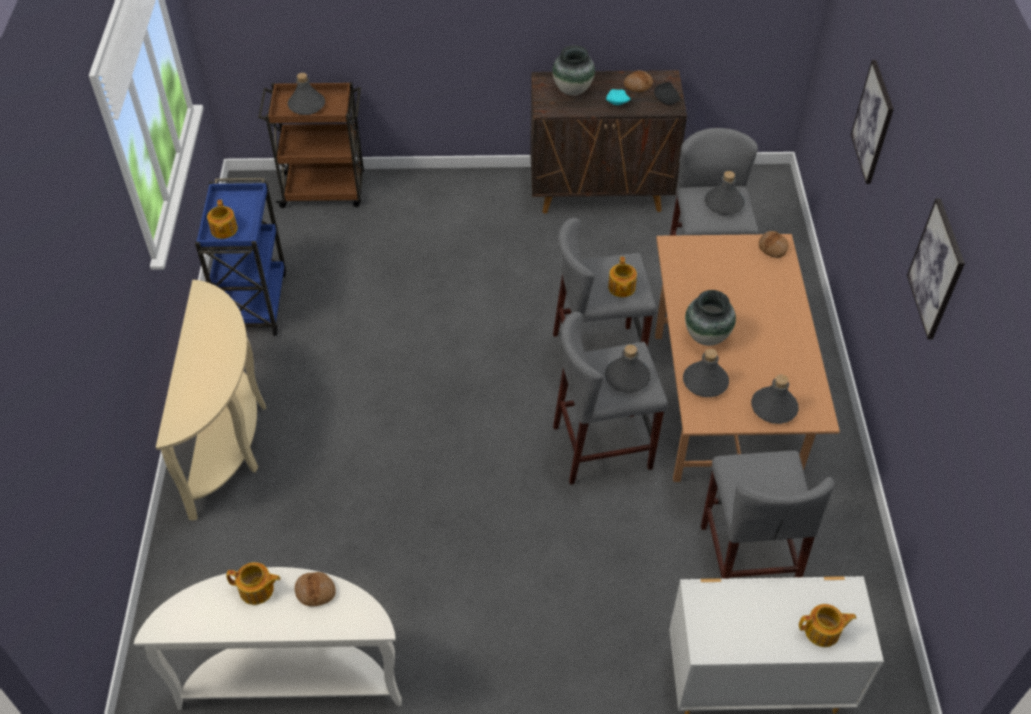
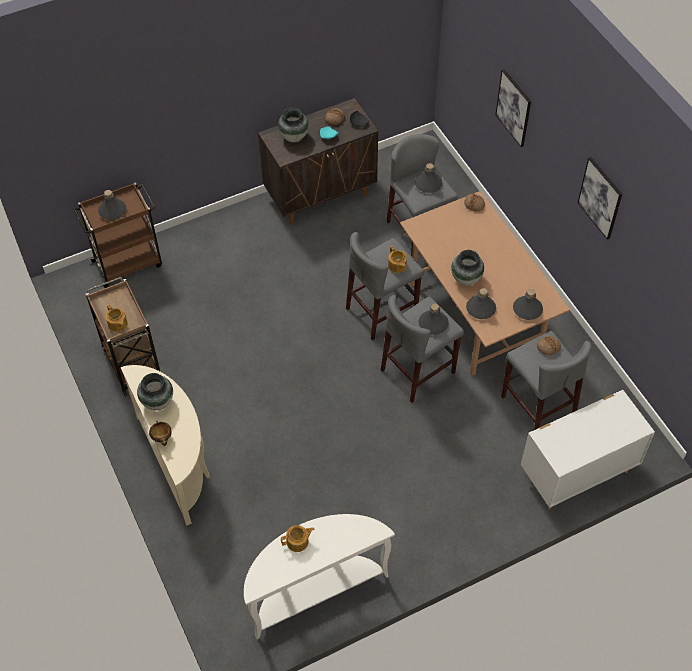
camera: 25 degrees left, 5 degrees up
blue cart [195,178,286,336] -> brown cart [86,277,161,397]
bread [295,572,336,606] -> bread moved to [537,336,561,355]
teapot [799,604,856,647] -> none
none -> vase [137,373,173,410]
none -> bowl [149,421,172,446]

